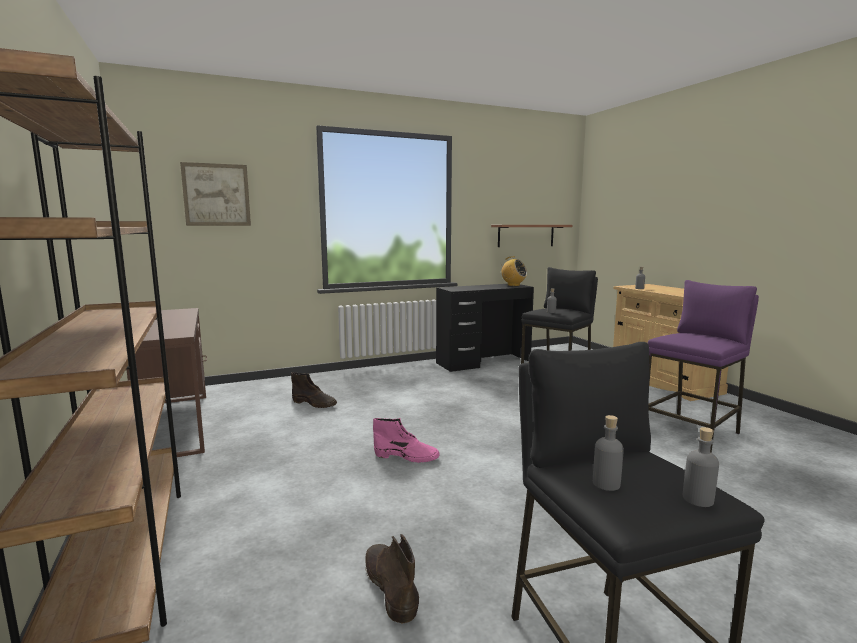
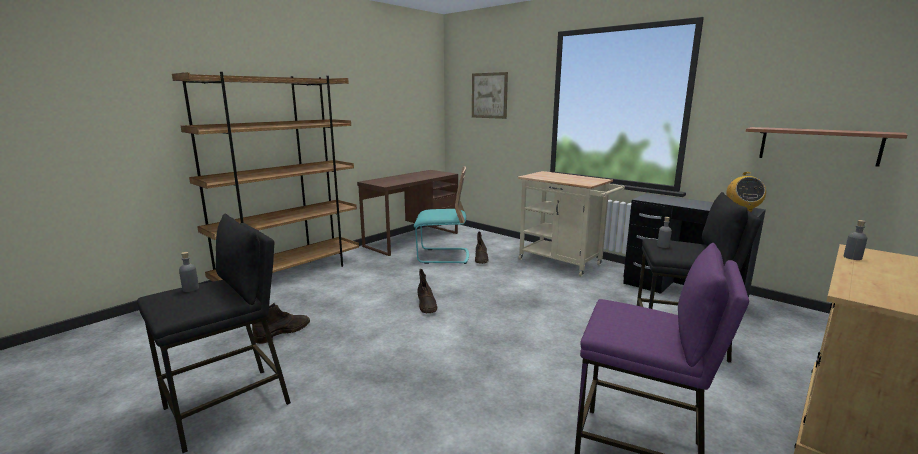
camera: 65 degrees right, 5 degrees up
pink boot [373,418,440,463] -> brown boot [417,269,438,313]
grey bottle [683,427,719,507] -> none
none -> turquoise chair [414,167,469,264]
none -> beige cart [517,171,625,277]

